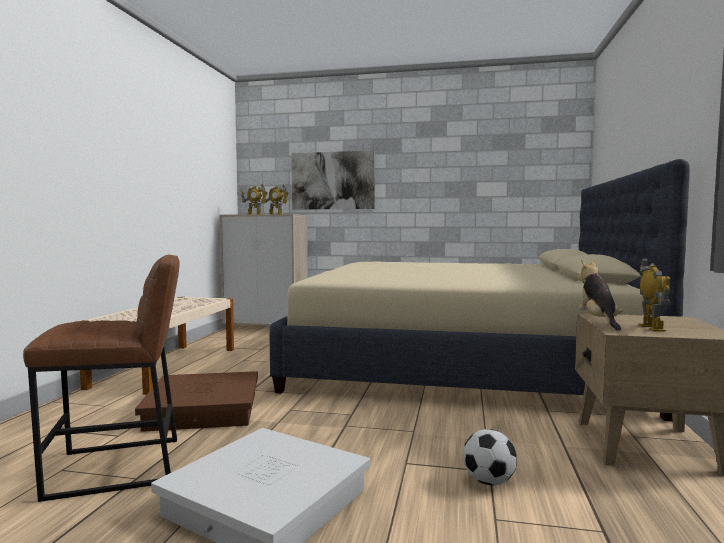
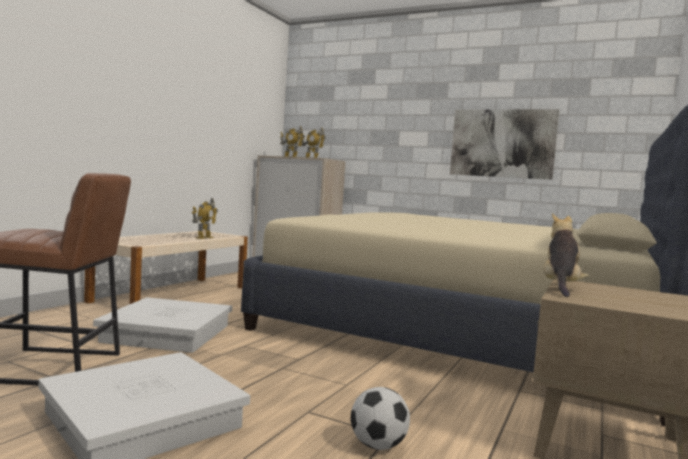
camera: 15 degrees right, 0 degrees up
brown storage box [135,371,258,432] -> white storage box [93,297,232,353]
picture [292,150,375,210] -> picture moved to [450,109,559,180]
toy robot [638,258,671,332] -> toy robot moved to [192,198,218,239]

